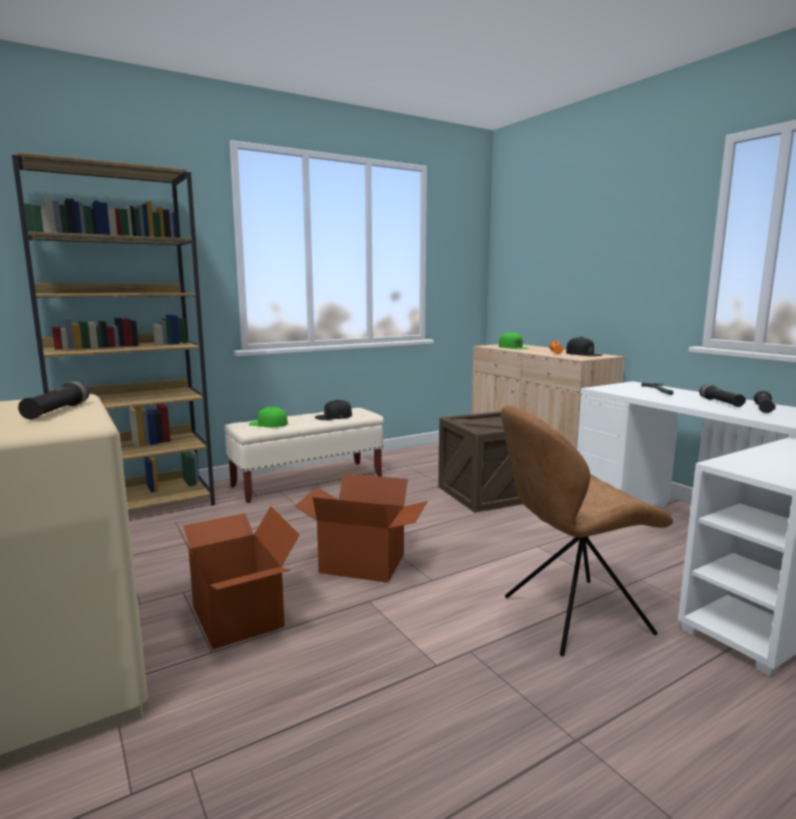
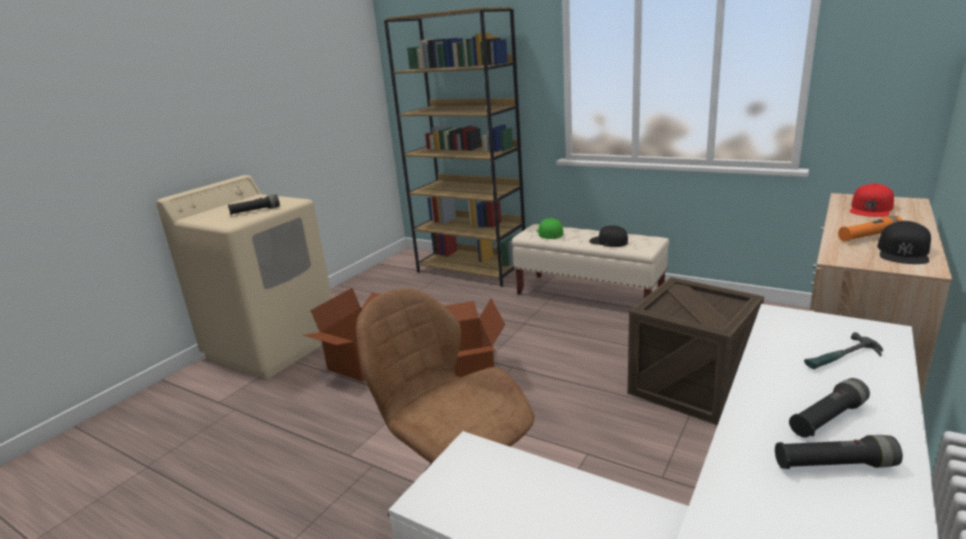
camera: 65 degrees right, 10 degrees up
green cap [499,332,528,349] -> red cap [850,183,894,217]

